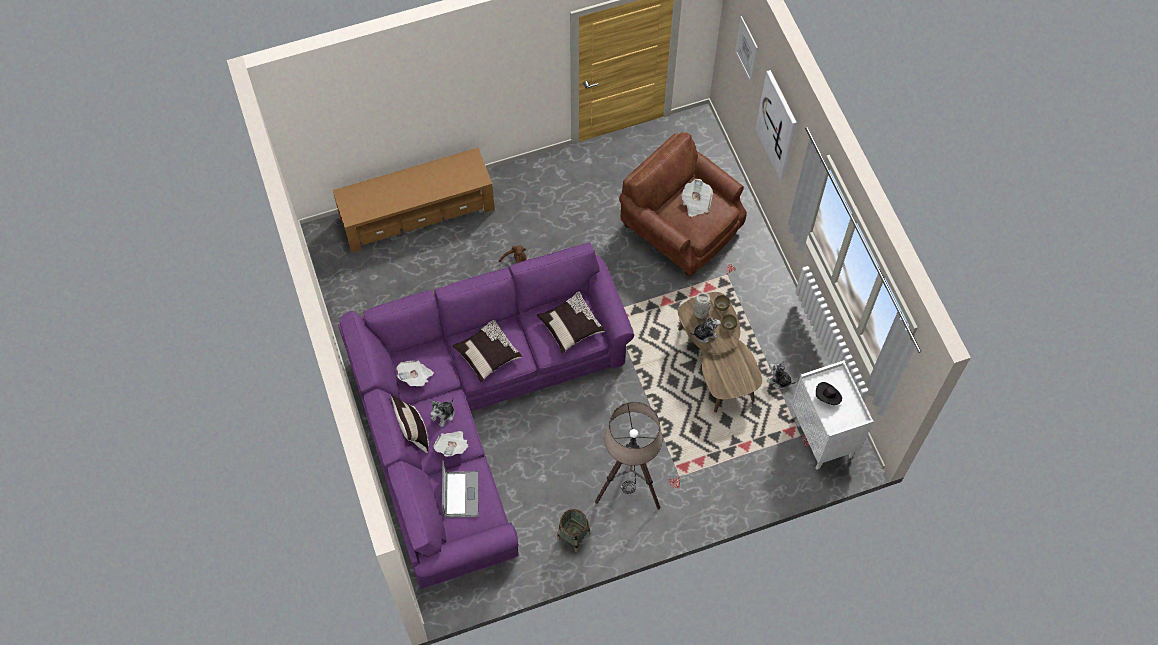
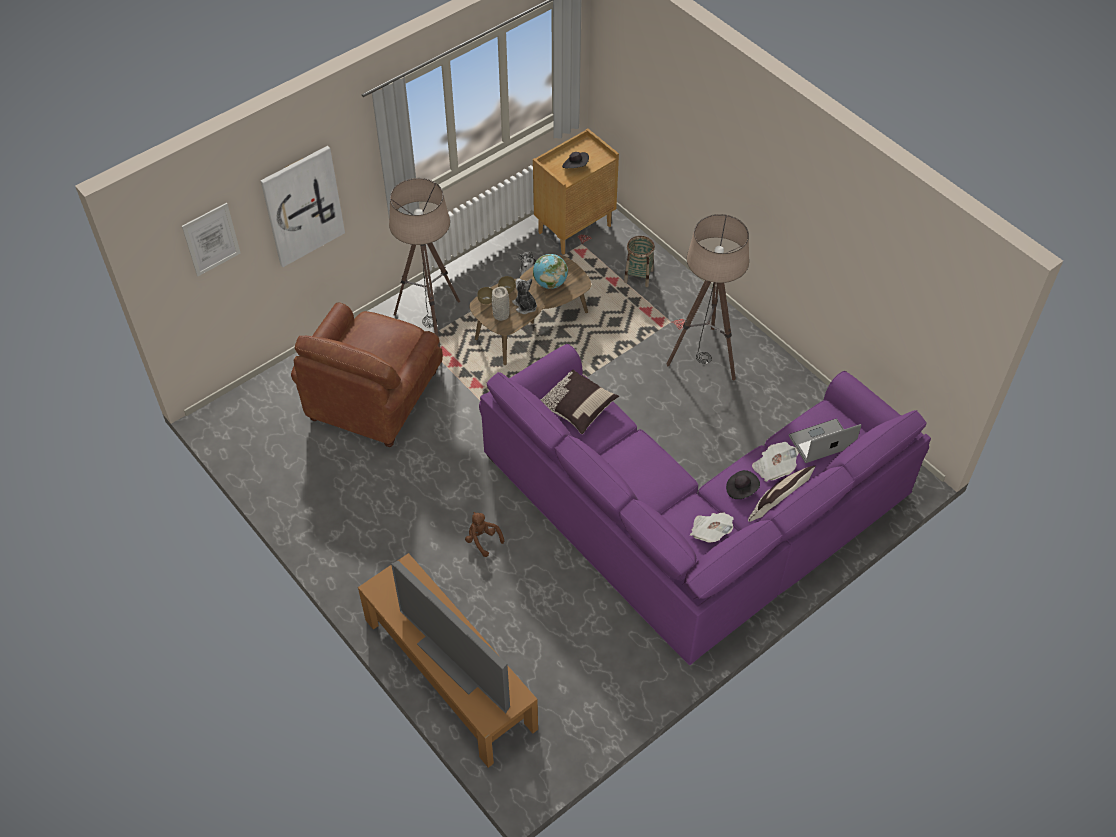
camera: 110 degrees left, 10 degrees down
plush toy [430,397,454,427] -> black hat [726,470,760,499]
pillow [453,320,522,383] -> none
basket [557,509,590,552] -> basket moved to [624,236,655,287]
newspaper [681,179,713,217] -> none
white cabinet [791,360,874,470] -> brown cabinet [533,128,619,255]
none -> floor lamp [389,178,460,347]
none -> television [391,561,510,714]
none -> globe [533,254,568,289]

